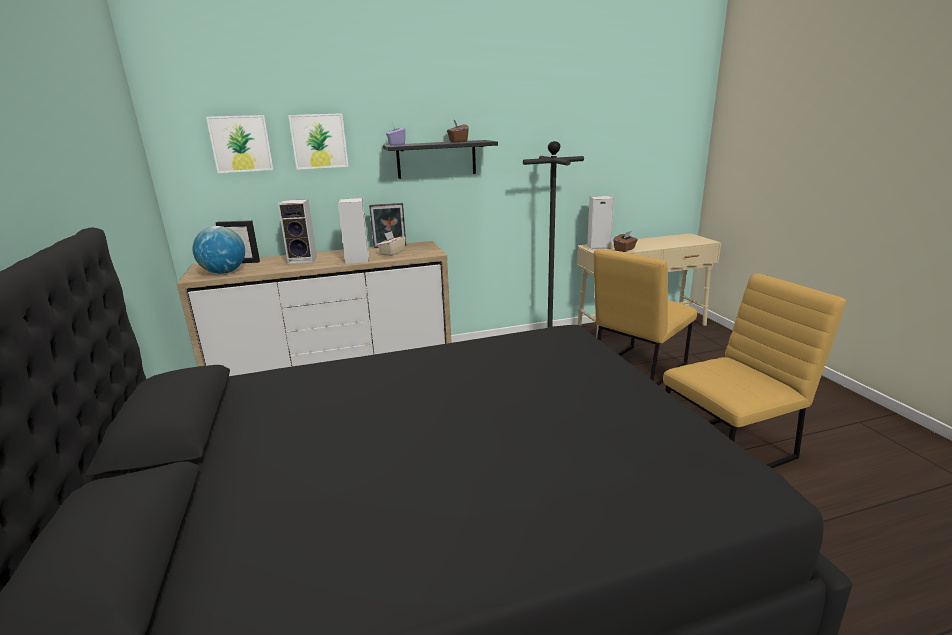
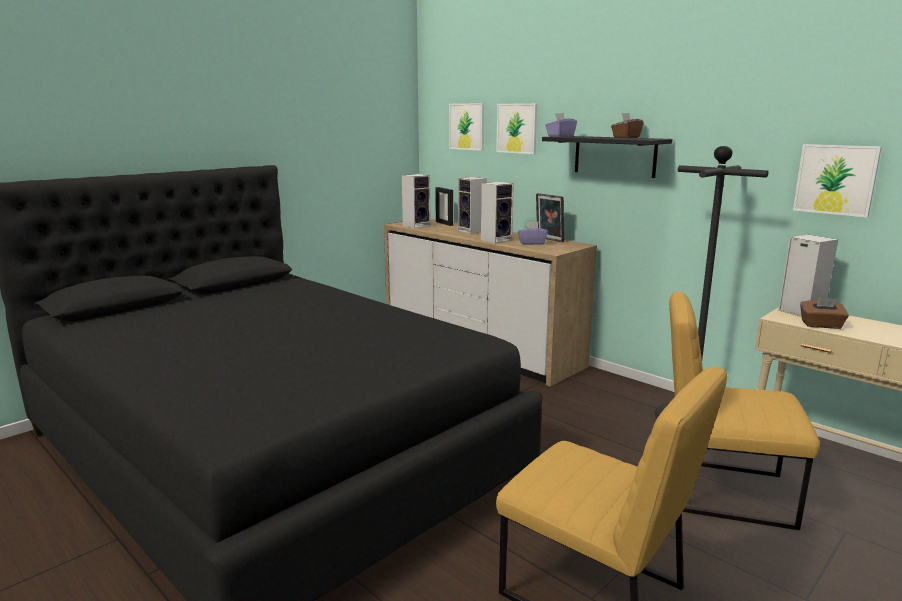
camera: 60 degrees right, 5 degrees down
globe [192,226,245,274] -> speaker [402,174,431,228]
beige tissue box [377,231,406,256] -> purple tissue box [518,222,548,245]
none -> picture [793,144,882,218]

